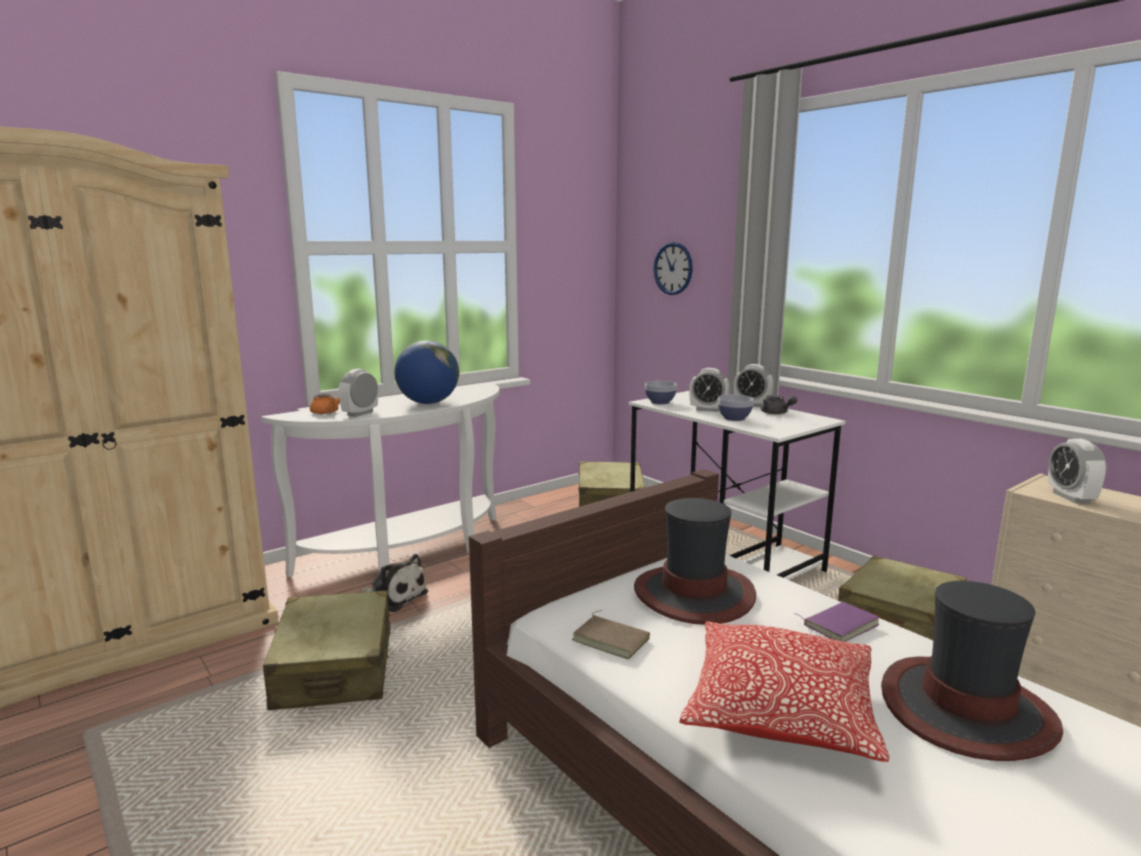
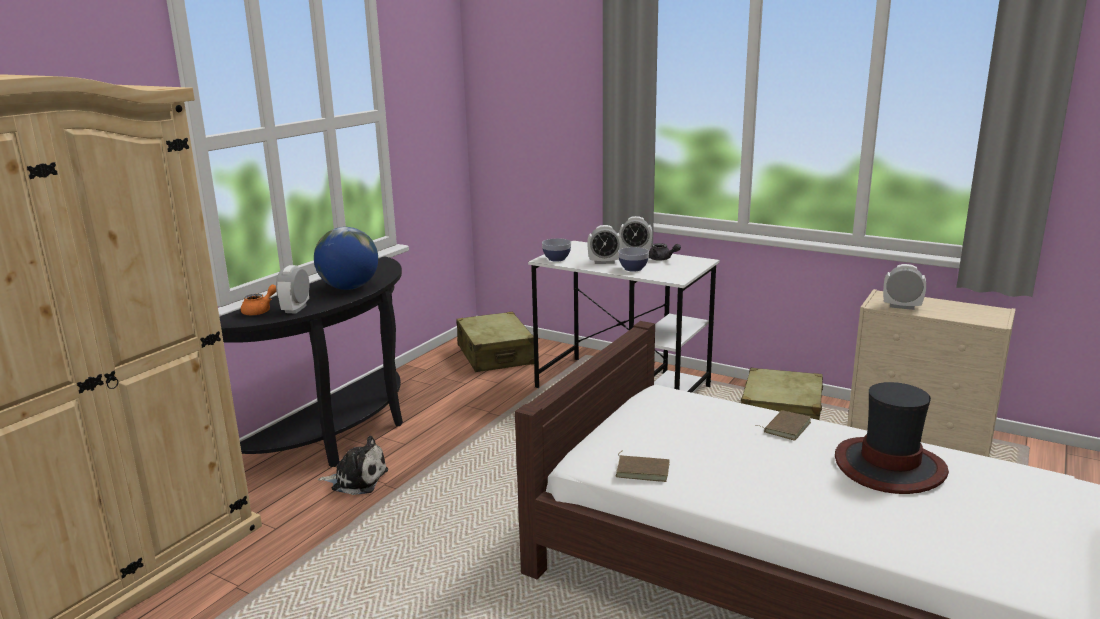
camera: 20 degrees left, 5 degrees up
white console table [261,383,500,577] -> black console table [219,256,403,467]
beige suitcase [263,590,390,710] -> none
hat [634,498,756,625] -> none
wall clock [653,242,693,295] -> none
pillow [679,621,889,762] -> none
purple book [797,602,879,642] -> brown book [755,410,811,441]
alarm clock [1048,439,1107,503] -> alarm clock turned 135 degrees clockwise [883,264,926,310]

